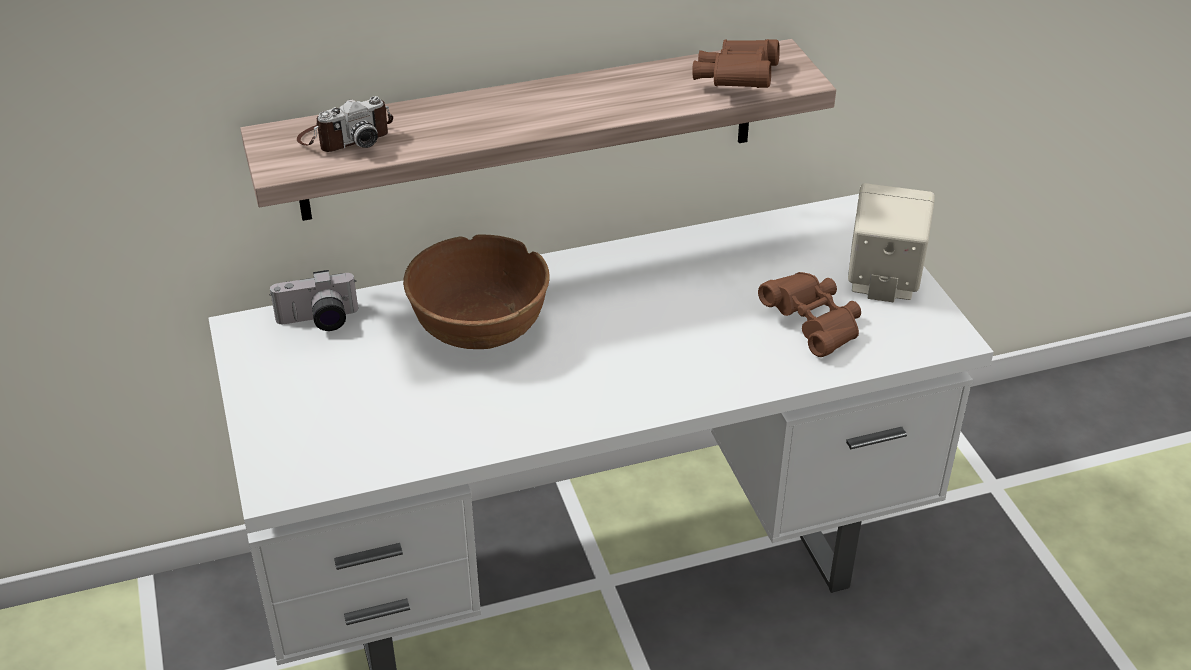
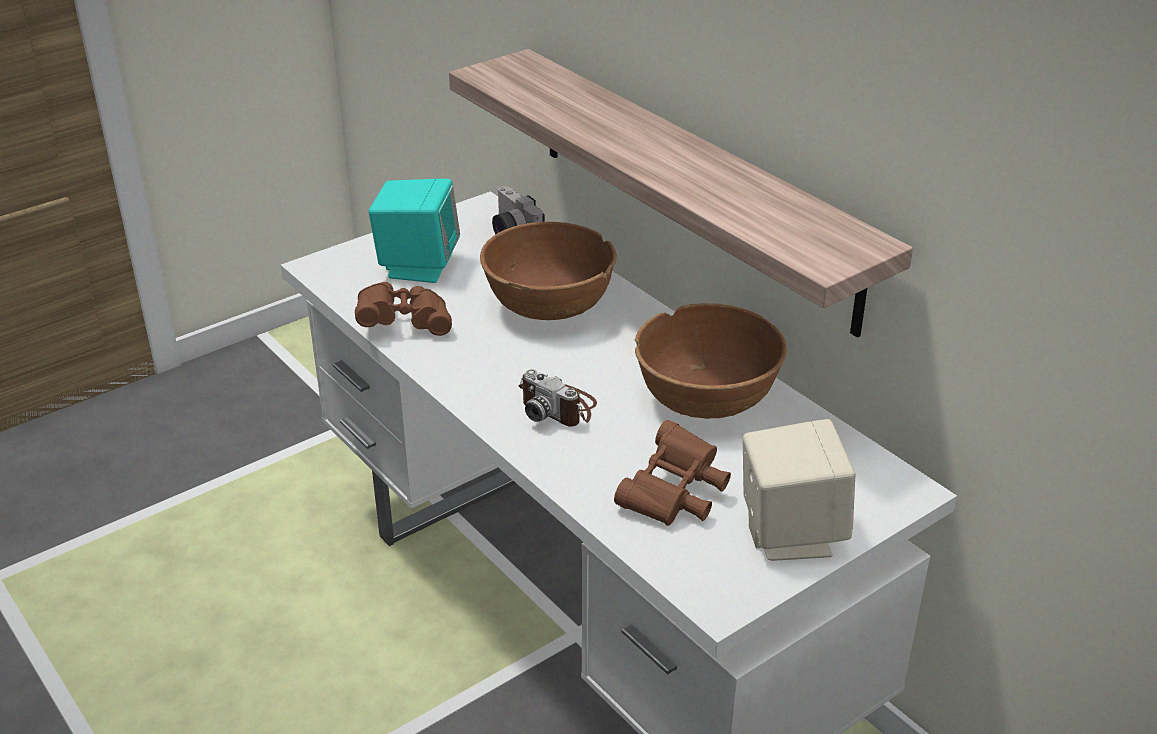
camera: 70 degrees right, 5 degrees down
camera [297,96,393,152] -> camera moved to [519,369,597,426]
brown binoculars [692,39,780,88] -> brown binoculars moved to [355,282,452,336]
none -> turquoise speaker [369,179,460,283]
none -> brown bowl [635,303,787,419]

